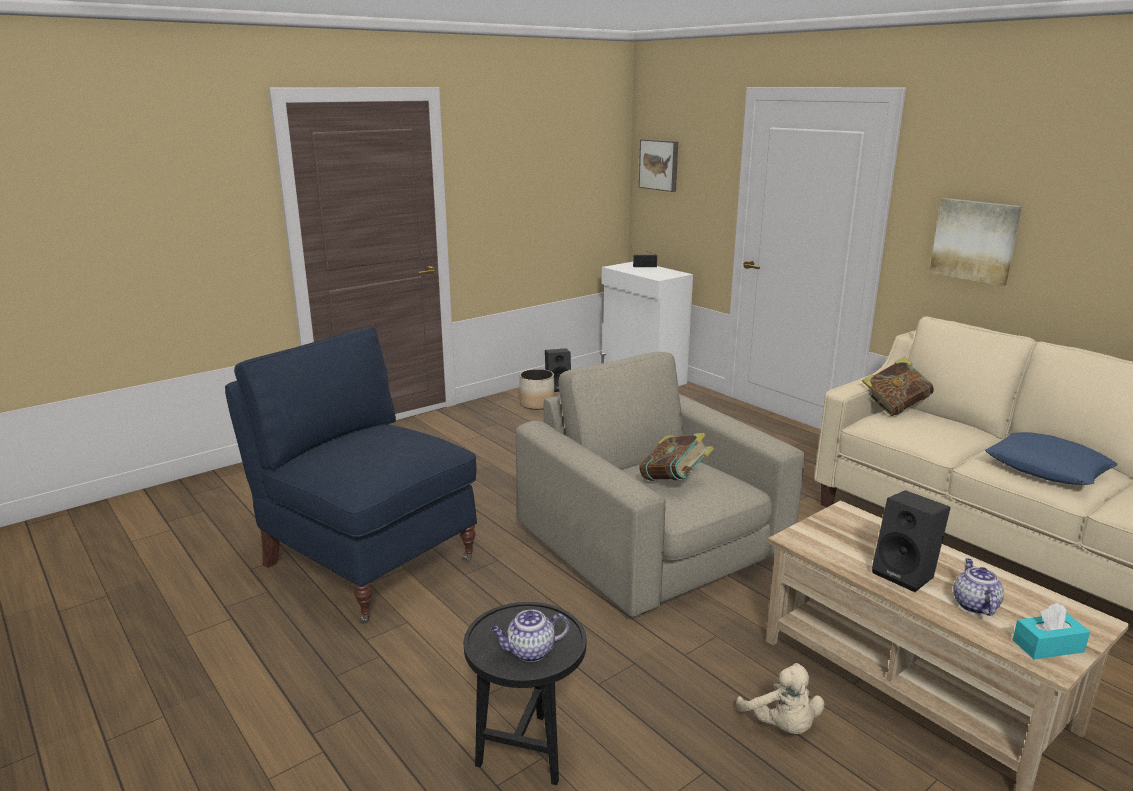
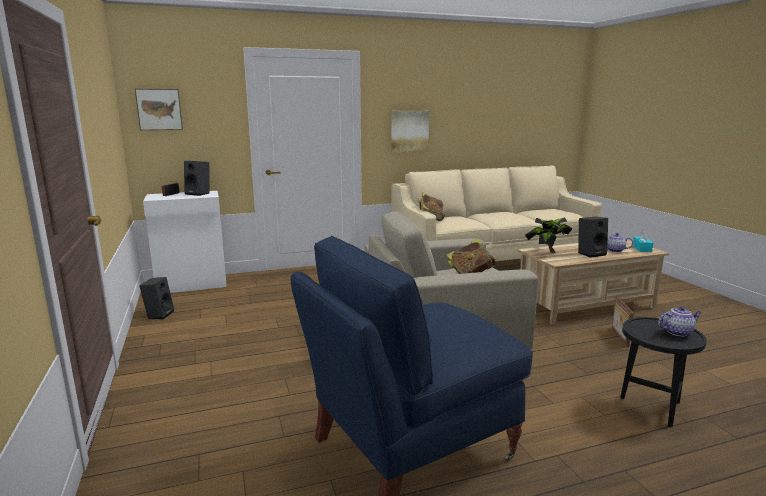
camera: 70 degrees left, 5 degrees down
teapot [491,610,569,662] -> teapot turned 105 degrees counterclockwise [658,306,702,336]
planter [519,369,554,410] -> none
beige plush toy [736,663,824,734] -> picture frame [612,296,634,347]
blue pillow [985,432,1117,485] -> none
none -> black speaker [184,161,210,196]
none -> potted plant [525,218,573,253]

